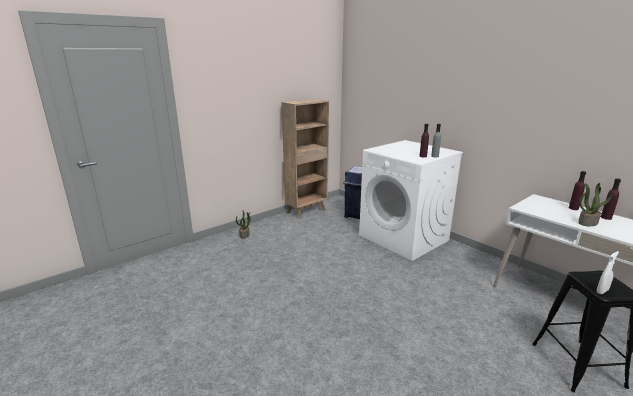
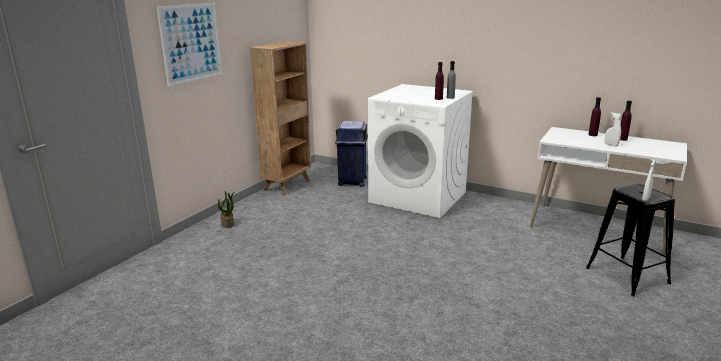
camera: 20 degrees left, 0 degrees up
potted plant [578,183,612,226] -> white spray bottle [605,112,621,146]
none -> picture [157,3,222,86]

